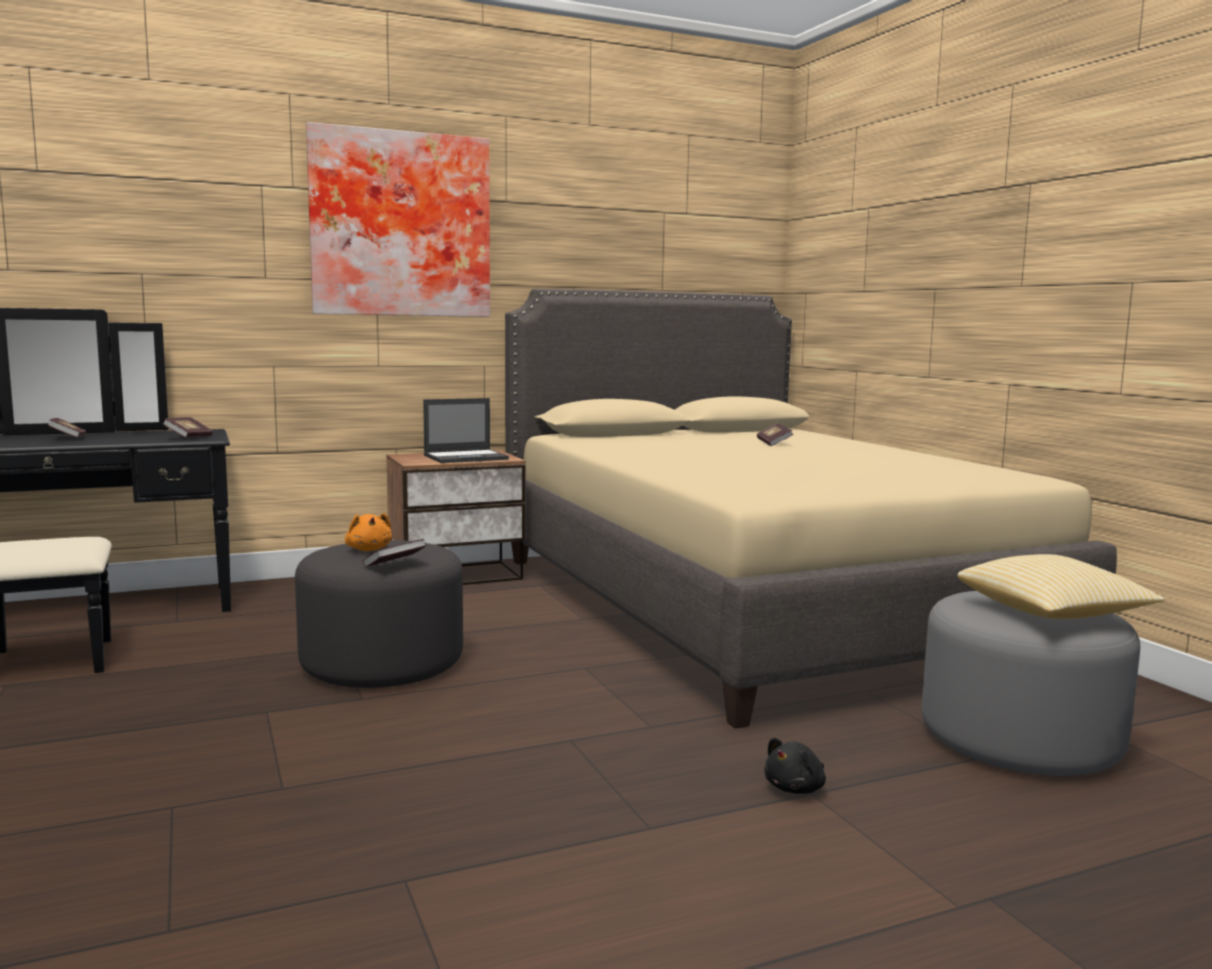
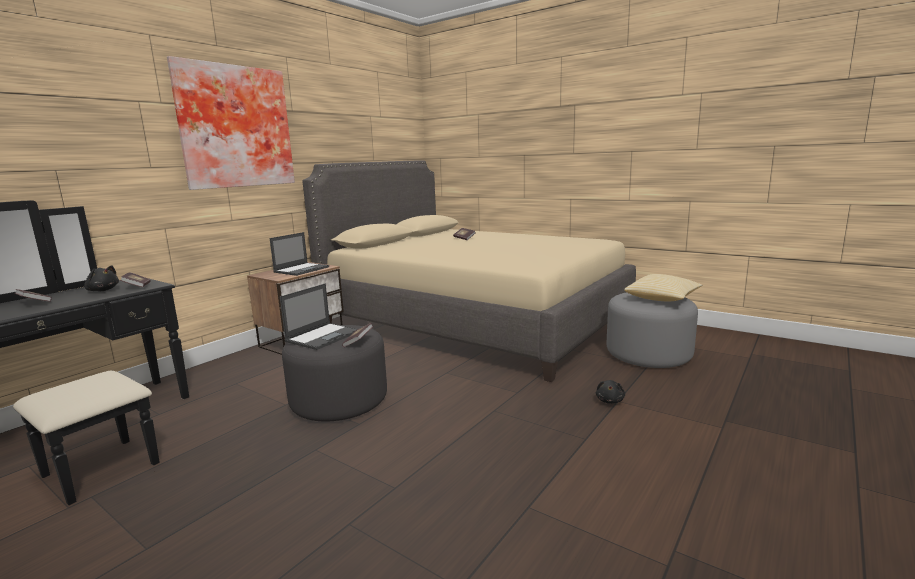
camera: 30 degrees left, 5 degrees up
orange plush toy [345,513,392,551] -> laptop [280,283,357,350]
none -> black plush toy [84,266,119,291]

